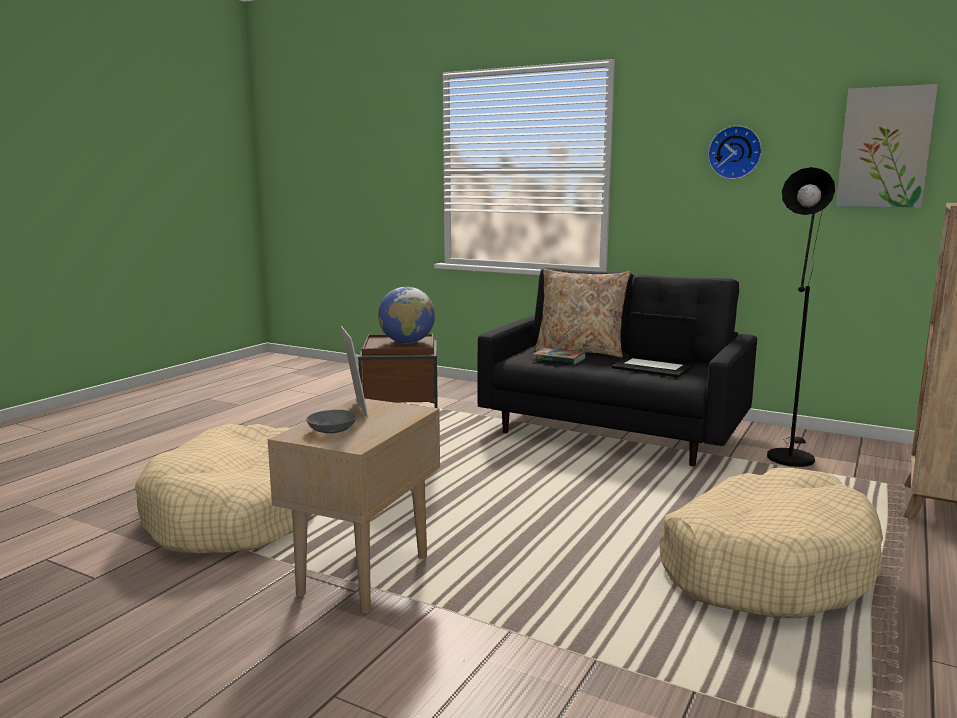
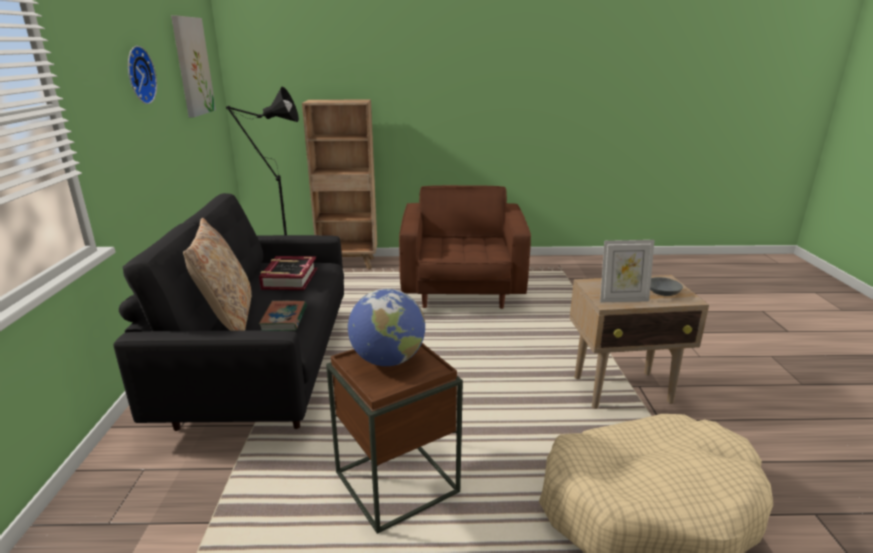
camera: 120 degrees left, 10 degrees up
picture frame [341,326,368,419] -> picture frame turned 135 degrees counterclockwise [600,240,655,303]
laptop [611,312,697,377] -> book [259,256,317,290]
beige dog bed [659,468,883,618] -> brown armchair [399,185,531,309]

